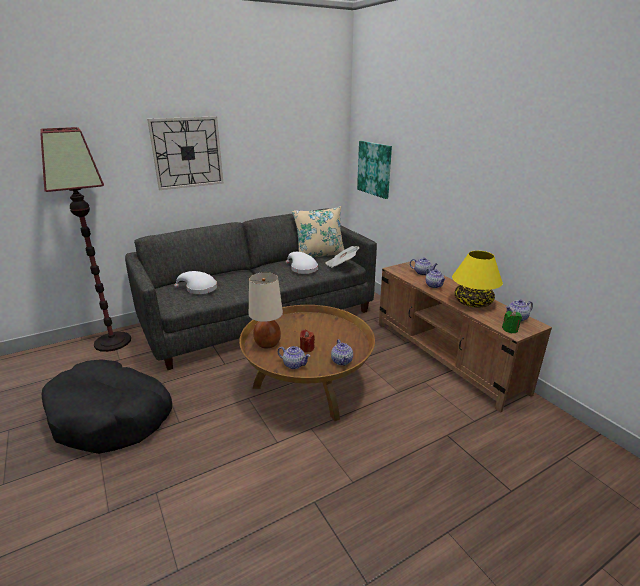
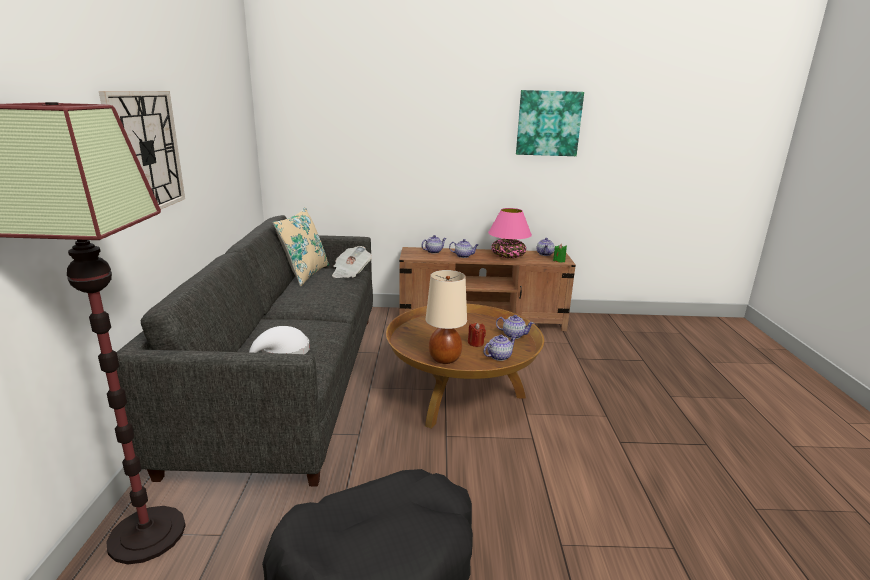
camera: 60 degrees left, 5 degrees down
white hat [286,252,318,274] -> none
picture [357,141,392,199] -> picture moved to [516,90,584,156]
yellow table lamp [452,251,503,308] -> pink table lamp [488,208,532,258]

